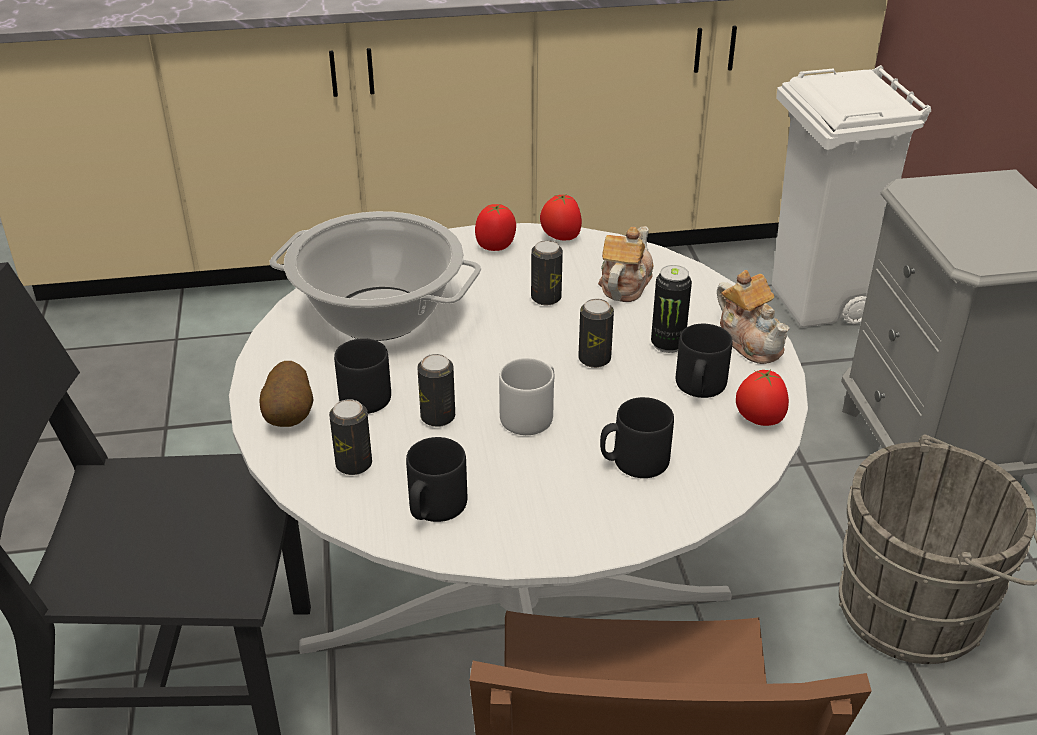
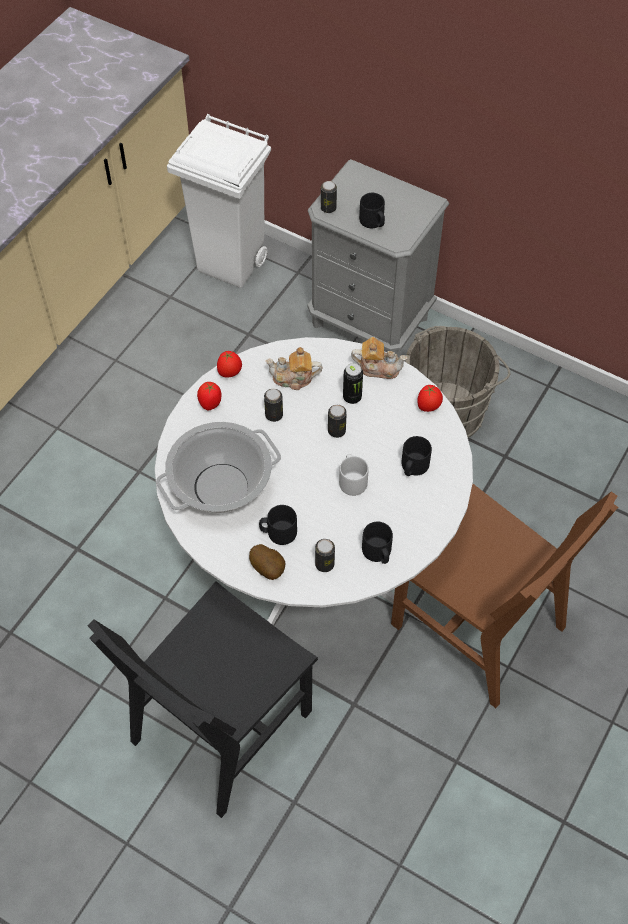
camera: 50 degrees left, 20 degrees up
can [417,354,455,427] -> can moved to [321,181,337,213]
teapot [598,226,653,302] -> teapot turned 60 degrees counterclockwise [265,347,322,390]
black mug [676,324,732,398] -> black mug moved to [359,193,385,228]

